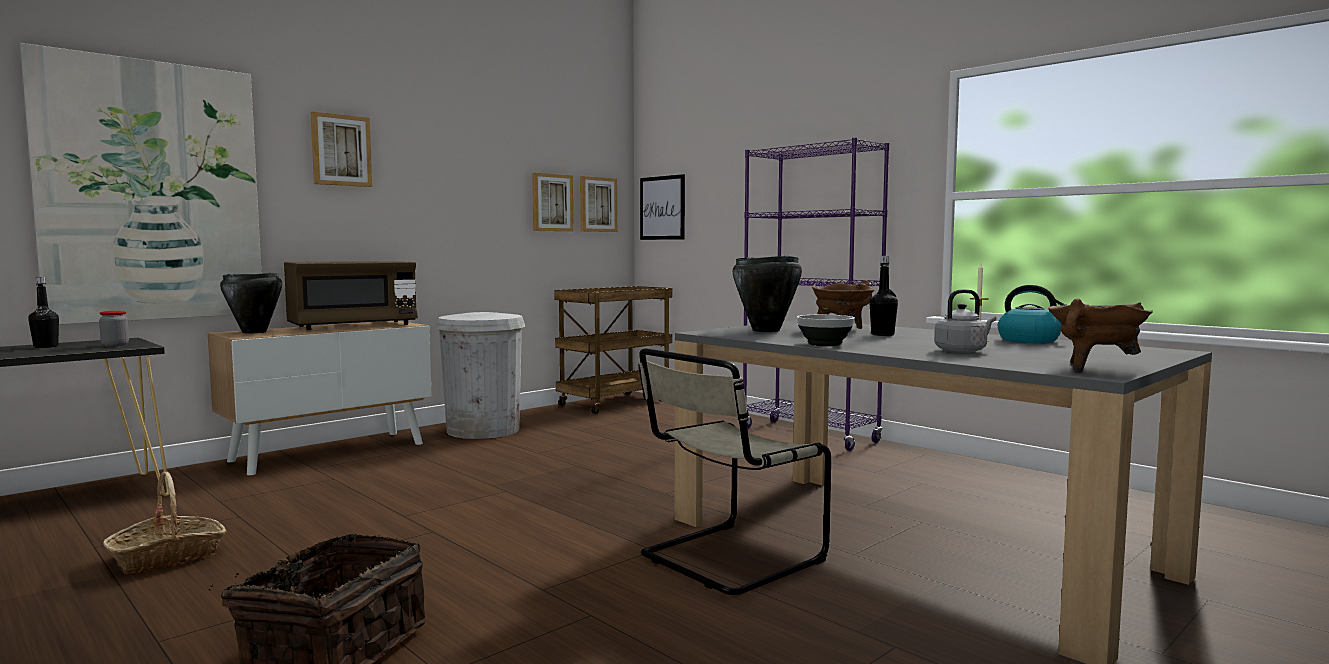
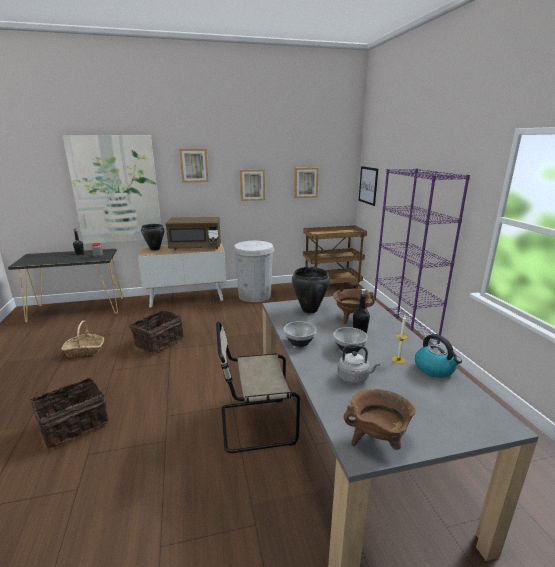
camera: 30 degrees right, 15 degrees up
picture [580,176,617,232] -> picture moved to [240,169,265,201]
none -> basket [129,311,184,353]
none -> bowl [334,327,368,354]

